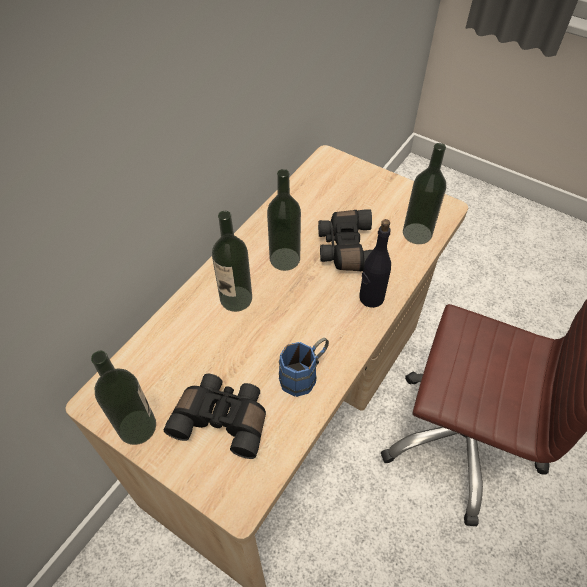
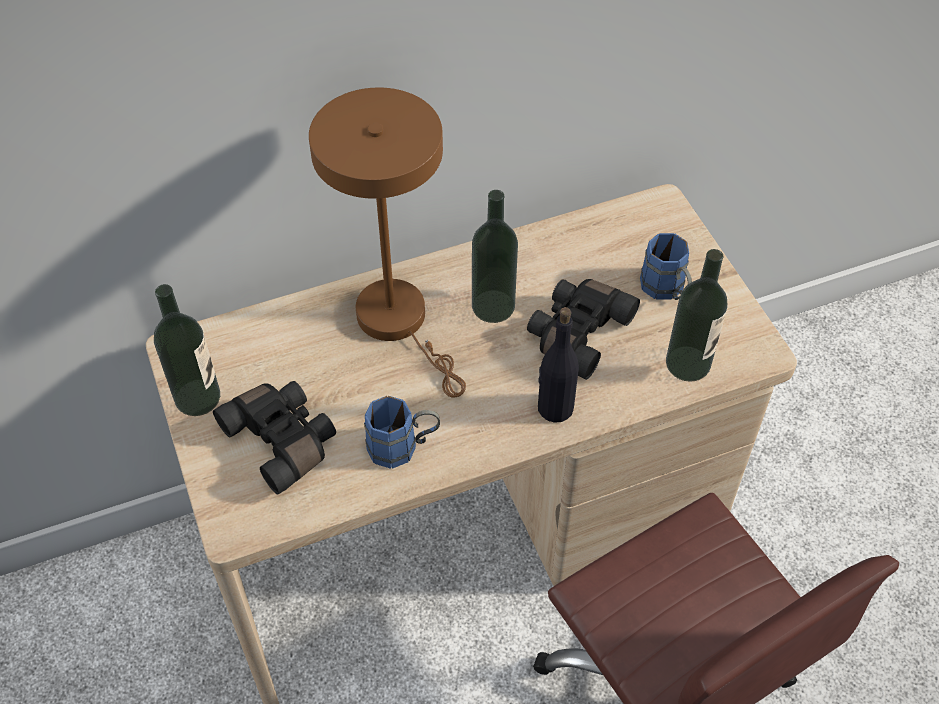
camera: 35 degrees right, 0 degrees up
bottle [212,211,252,312] -> brown table lamp [309,88,466,398]
none -> blue mug [640,233,692,300]

